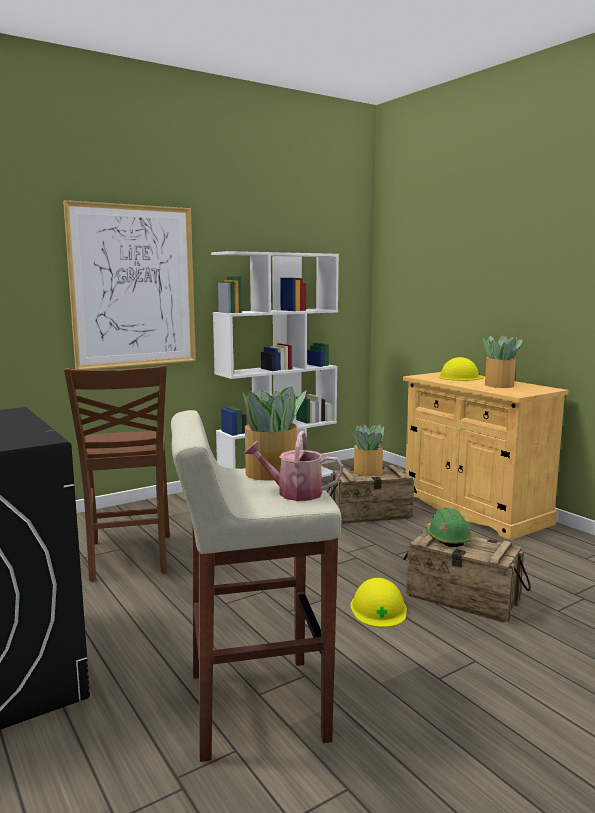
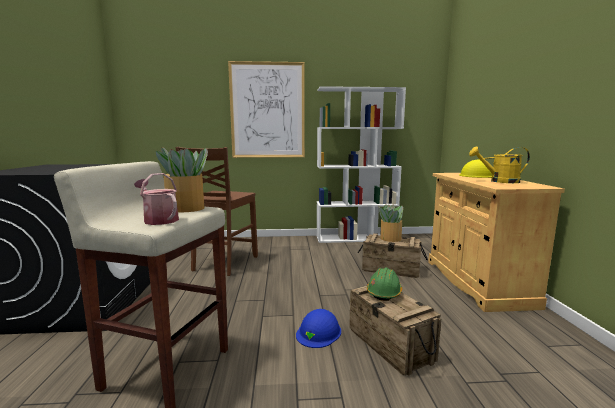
camera: 30 degrees right, 0 degrees up
yellow hard hat [351,578,407,628] -> blue hard hat [296,309,341,348]
potted plant [483,336,523,388] -> yellow watering can [469,146,530,183]

